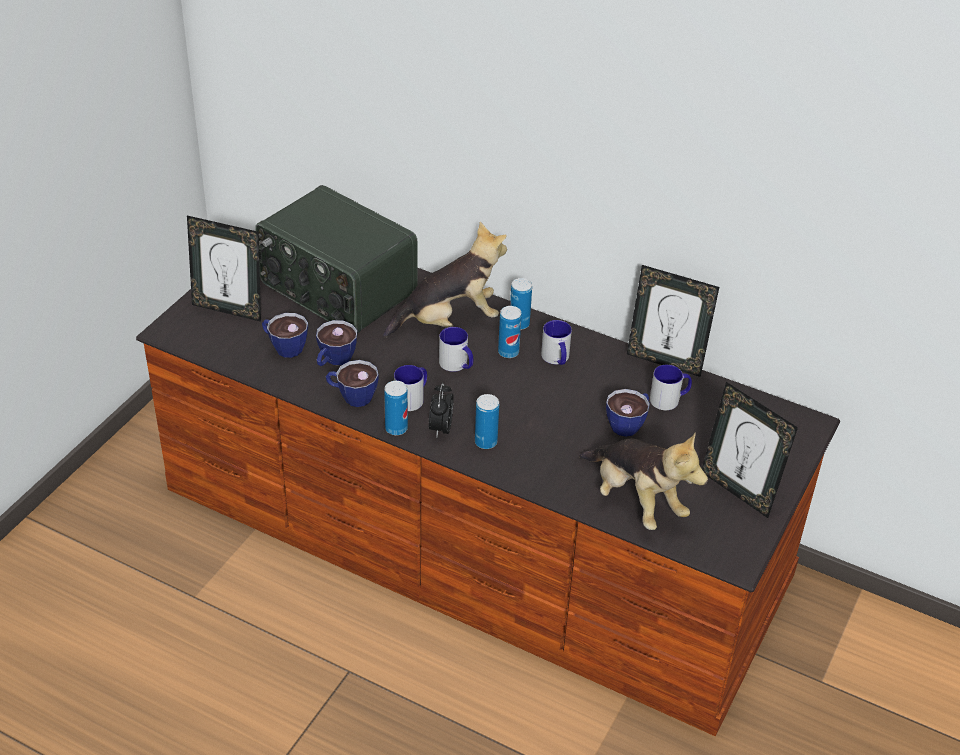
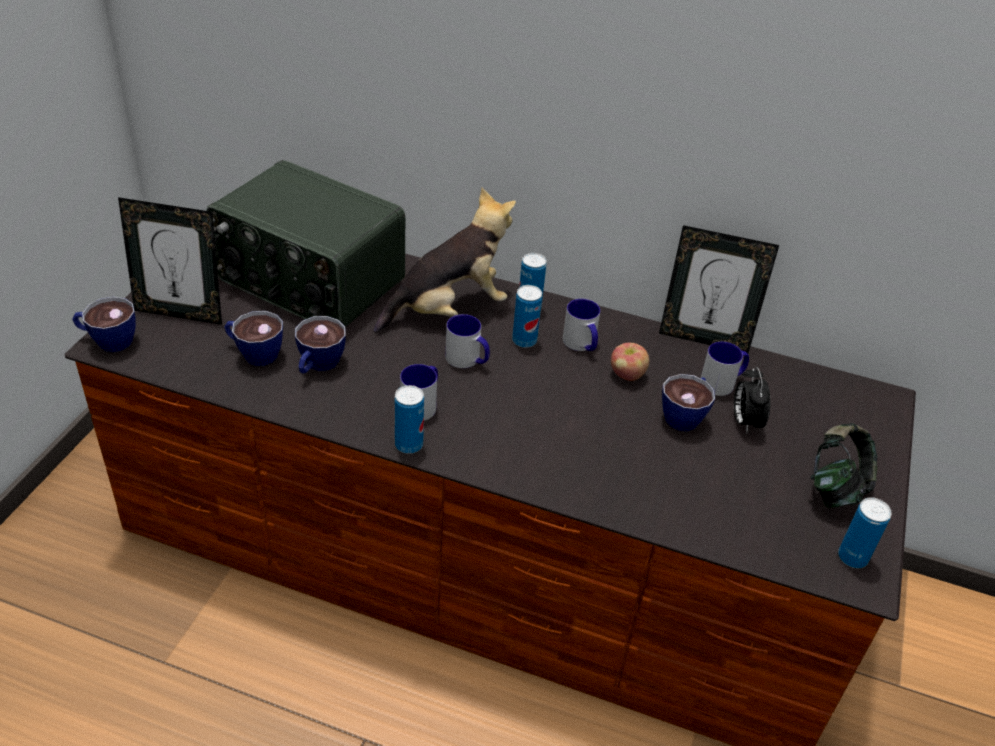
camera: 10 degrees left, 0 degrees up
cup [326,360,379,407] -> cup moved to [72,297,136,352]
alarm clock [429,383,454,437] -> alarm clock moved to [734,367,771,434]
can [475,394,499,449] -> can moved to [838,497,892,568]
plush toy [579,433,708,530] -> none
picture frame [702,382,798,518] -> headphones [811,423,877,508]
none -> apple [611,343,649,381]

